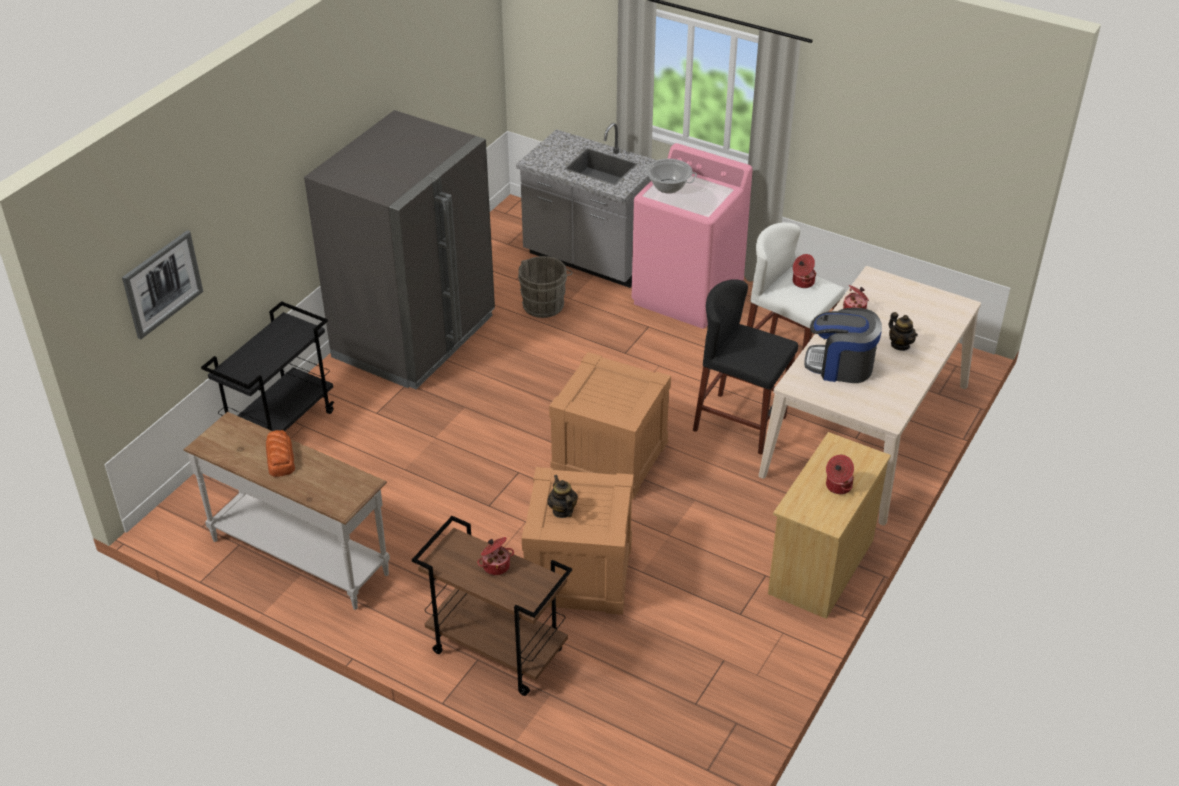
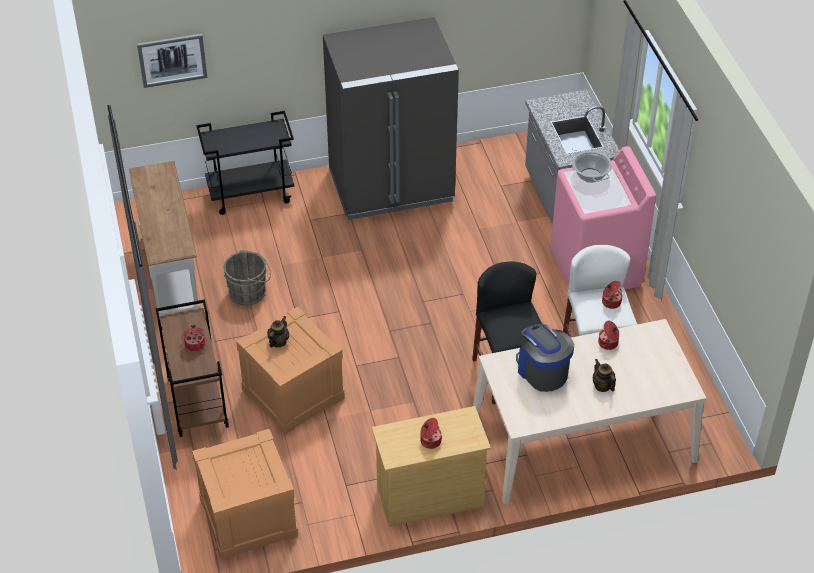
camera: 45 degrees right, 5 degrees up
bread [266,430,295,477] -> none
grey bucket [518,256,573,318] -> grey bucket moved to [224,250,271,306]
crate [549,352,671,500] -> crate moved to [192,429,298,560]
teapot [889,312,918,351] -> teapot turned 135 degrees clockwise [593,359,616,392]

